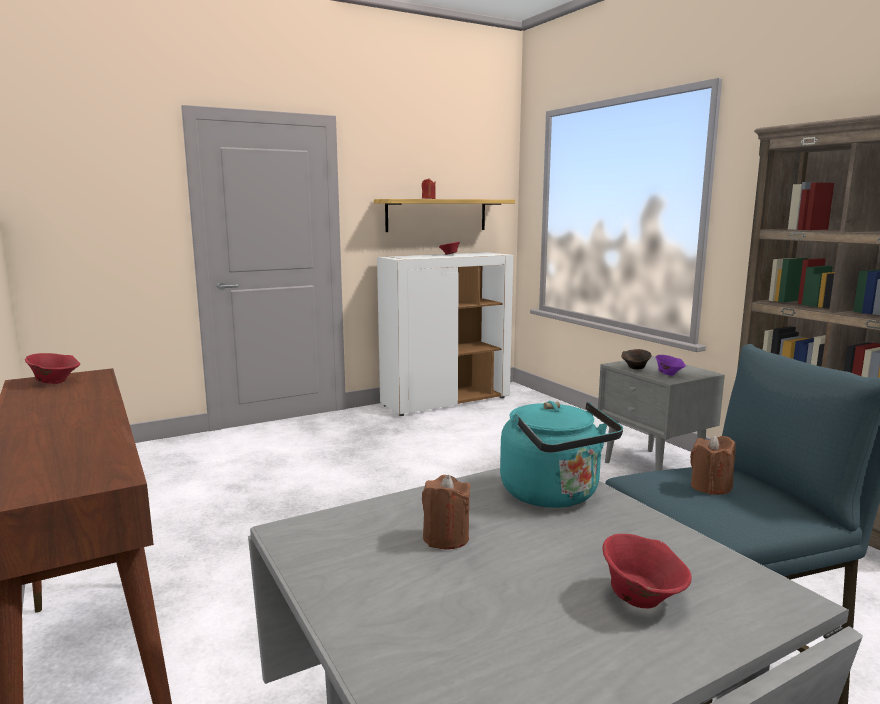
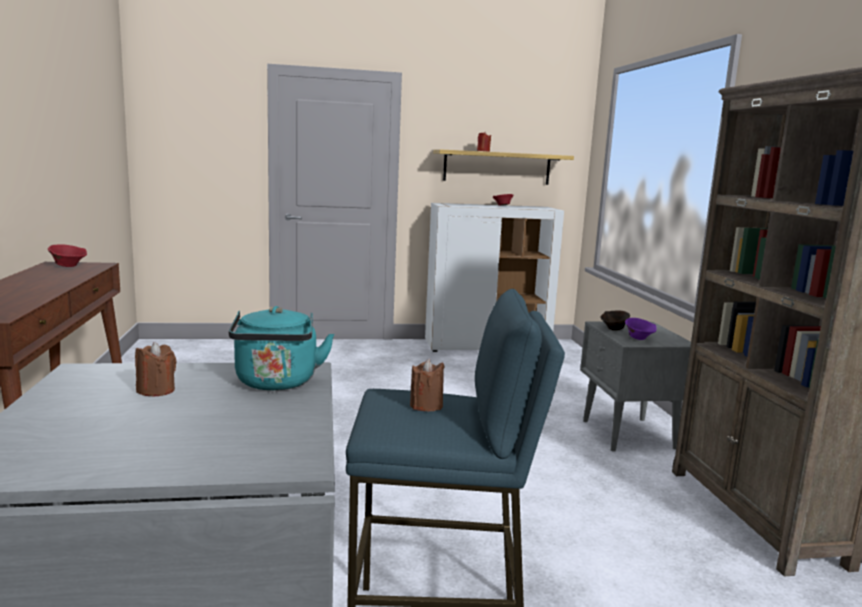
camera: 20 degrees right, 0 degrees up
red bowl [602,534,691,608] -> none

